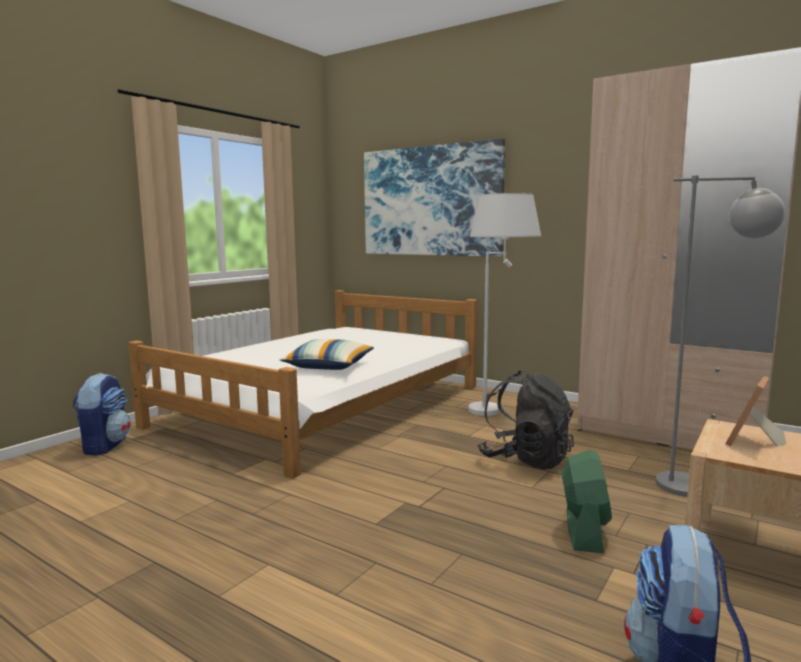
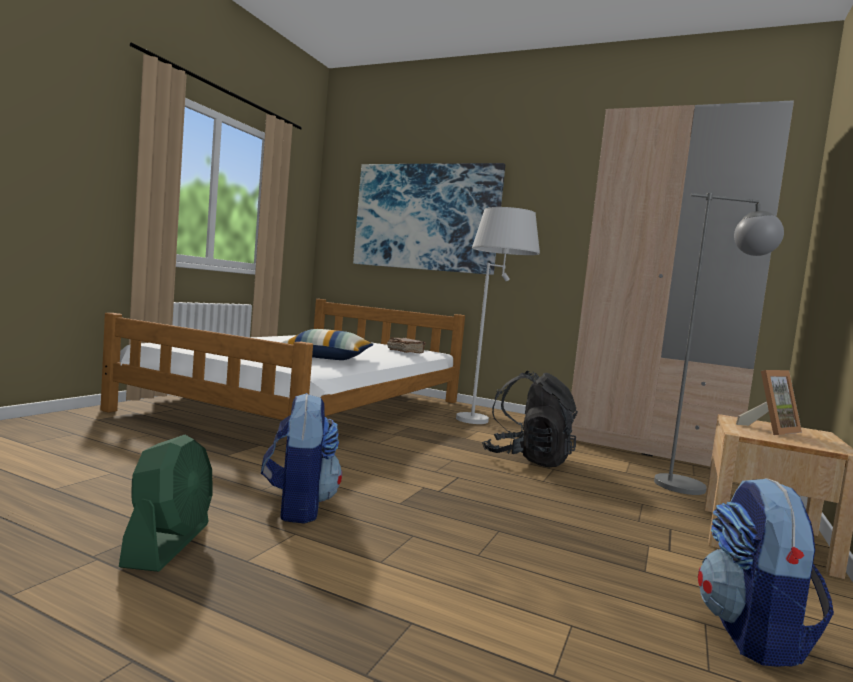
camera: 10 degrees left, 5 degrees down
backpack [73,373,131,455] -> backpack moved to [261,393,342,524]
green fan [562,450,612,553] -> green fan moved to [119,435,212,572]
picture frame [725,376,787,447] -> picture frame turned 150 degrees counterclockwise [736,370,802,435]
none -> brown book [387,337,426,353]

